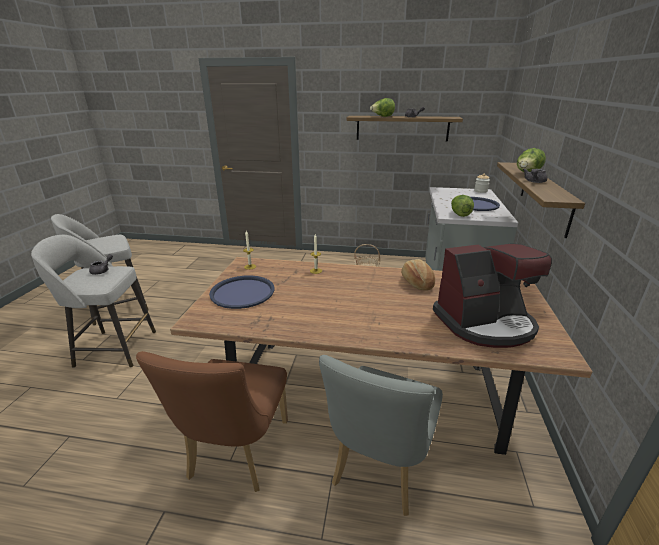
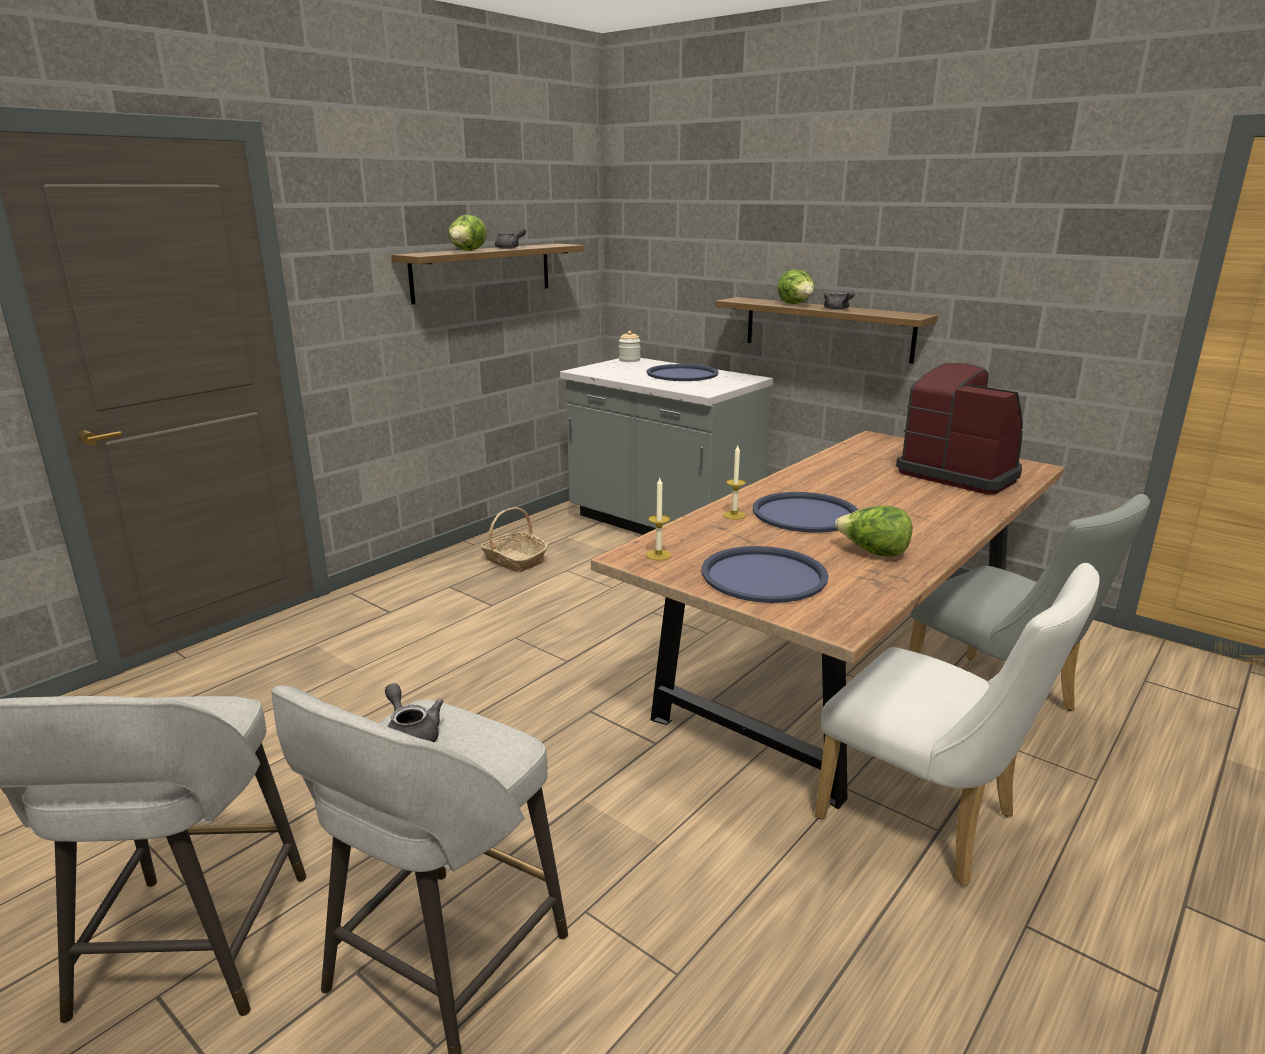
camera: 60 degrees left, 5 degrees down
brown chair [136,351,288,492] -> white chair [815,563,1100,886]
bread [401,259,435,291] -> none
coffee machine [433,243,552,348] -> coffee machine turned 60 degrees counterclockwise [896,363,1023,494]
lettuce [451,195,474,217] -> lettuce moved to [835,506,913,557]
none -> blue tray [753,492,858,533]

